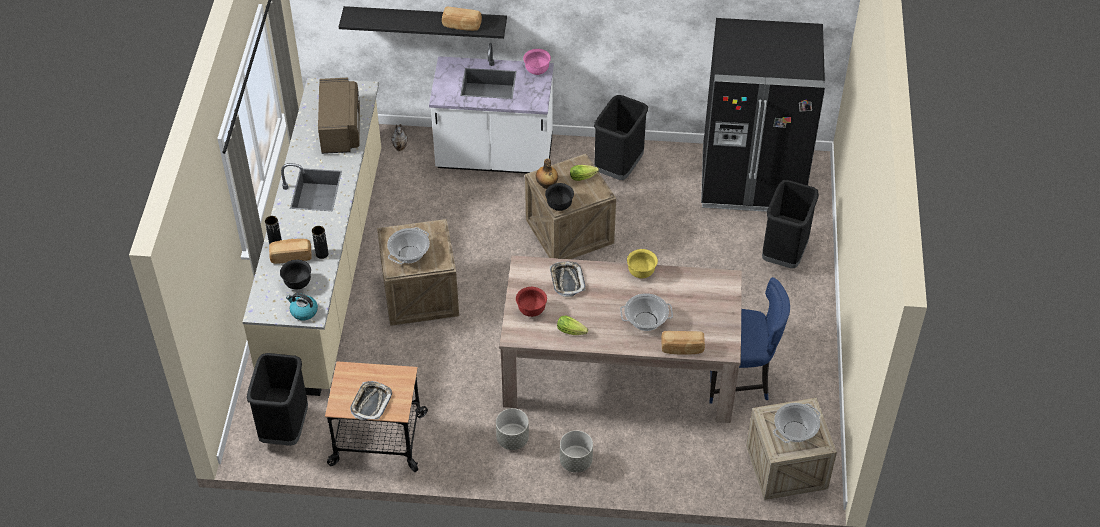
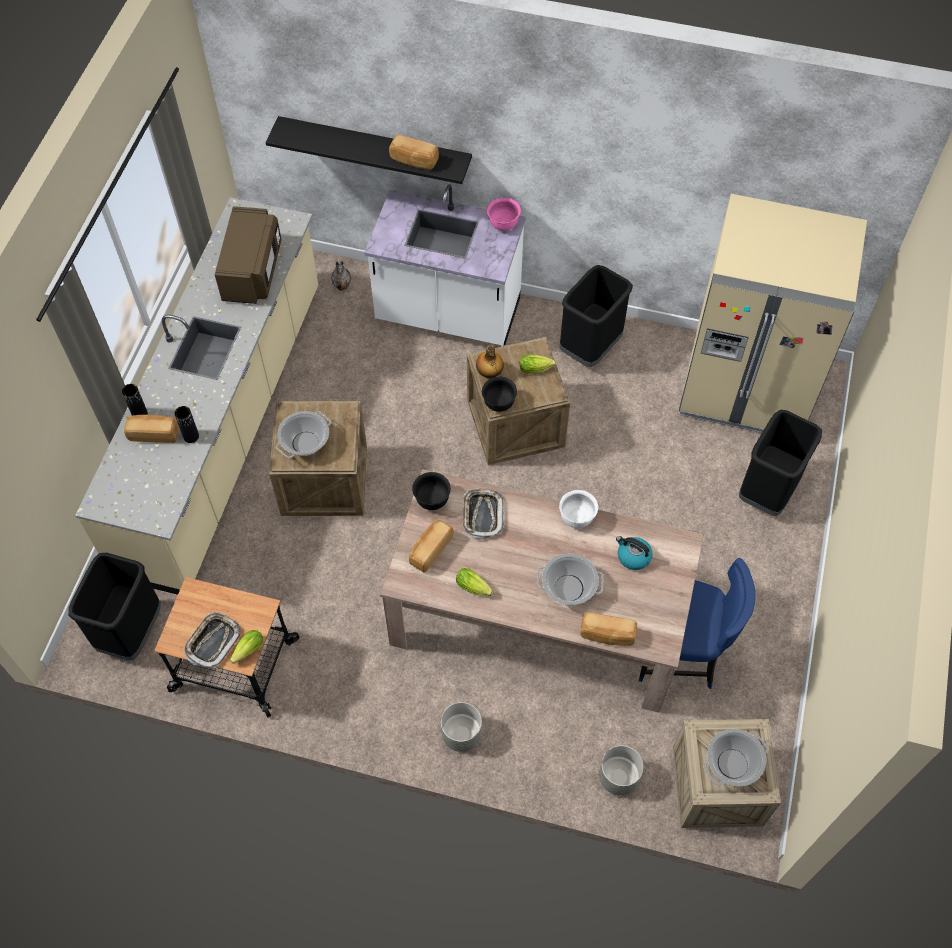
camera: 10 degrees right, 10 degrees up
black bowl [280,260,311,290] -> black bowl moved to [412,472,451,510]
kettle [286,293,318,320] -> kettle moved to [616,536,653,570]
grey planter [496,408,529,450] -> grey planter moved to [599,745,643,796]
red bowl [516,287,547,317] -> bread [409,519,454,573]
yellow bowl [627,249,658,278] -> white bowl [559,490,598,528]
black fridge [701,18,825,212] -> beige fridge [679,194,867,433]
none -> lettuce [230,630,263,664]

